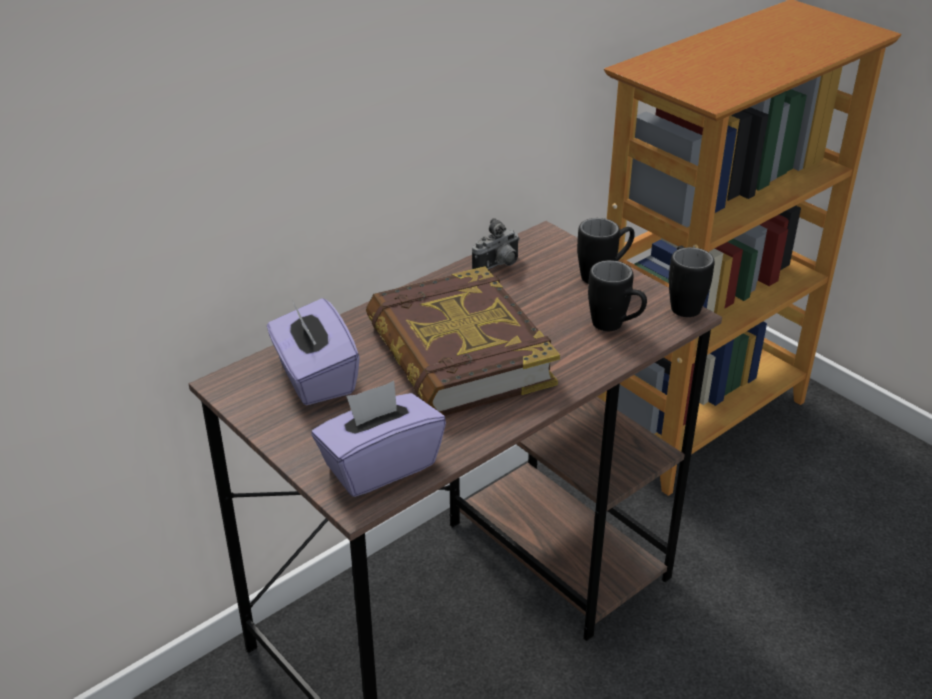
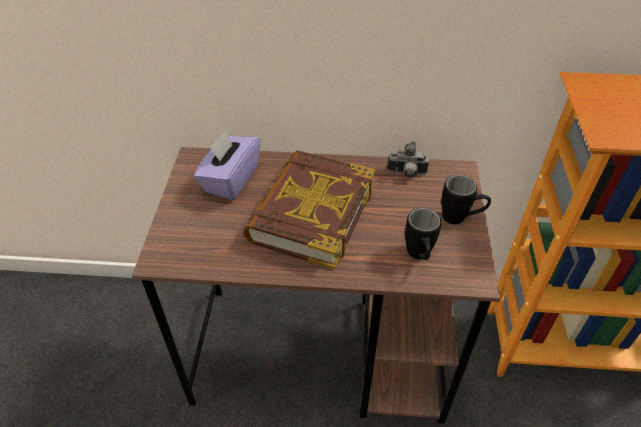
camera: 45 degrees right, 10 degrees up
purple tissue box [312,381,446,497] -> none
black mug [668,246,714,317] -> none

